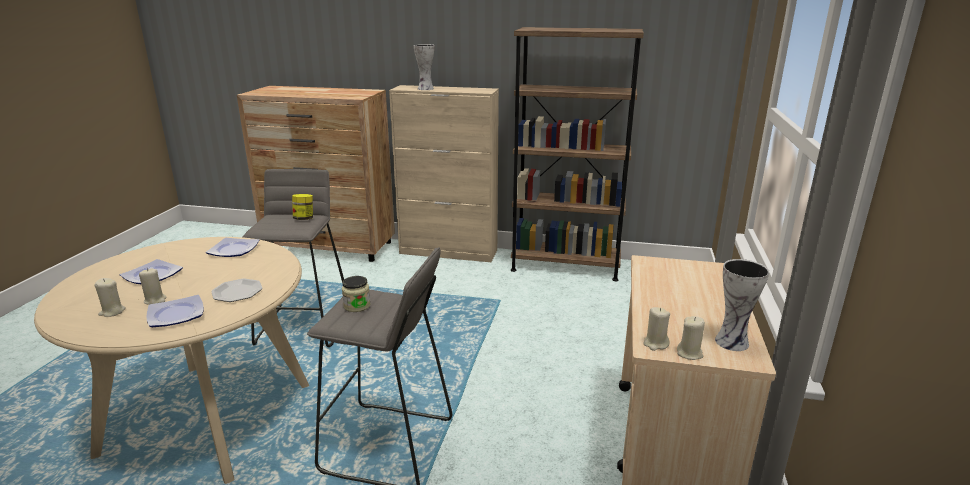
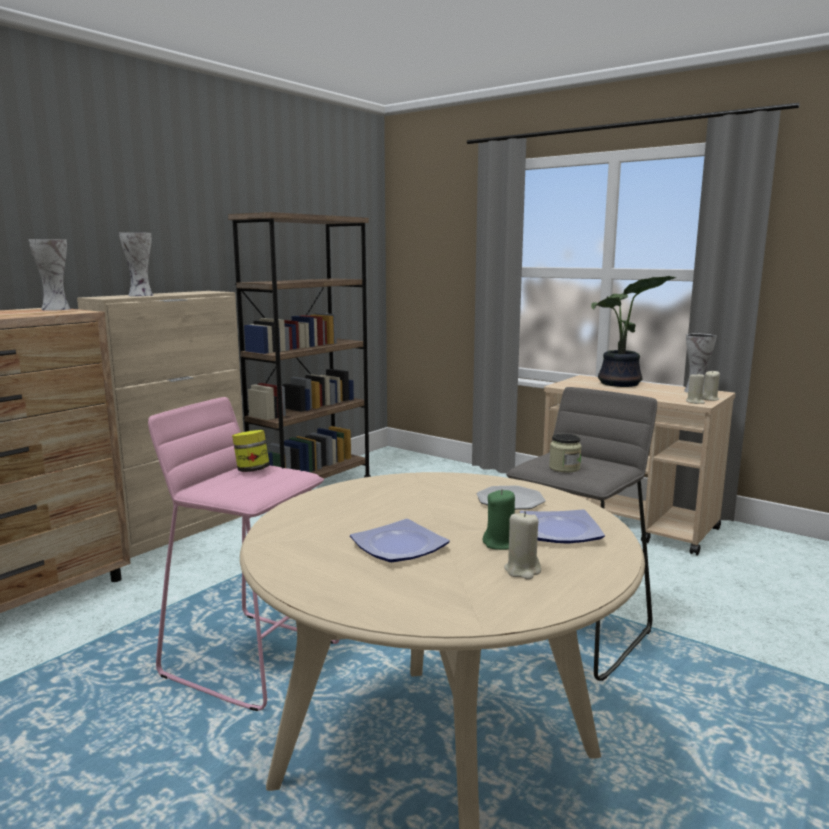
camera: 65 degrees left, 10 degrees down
beige candle [139,268,166,305] -> green candle [483,489,515,550]
plate [206,238,259,257] -> none
grey stool [243,169,344,347] -> pink stool [148,397,339,711]
none -> vase [28,239,70,311]
none -> potted plant [591,276,676,387]

